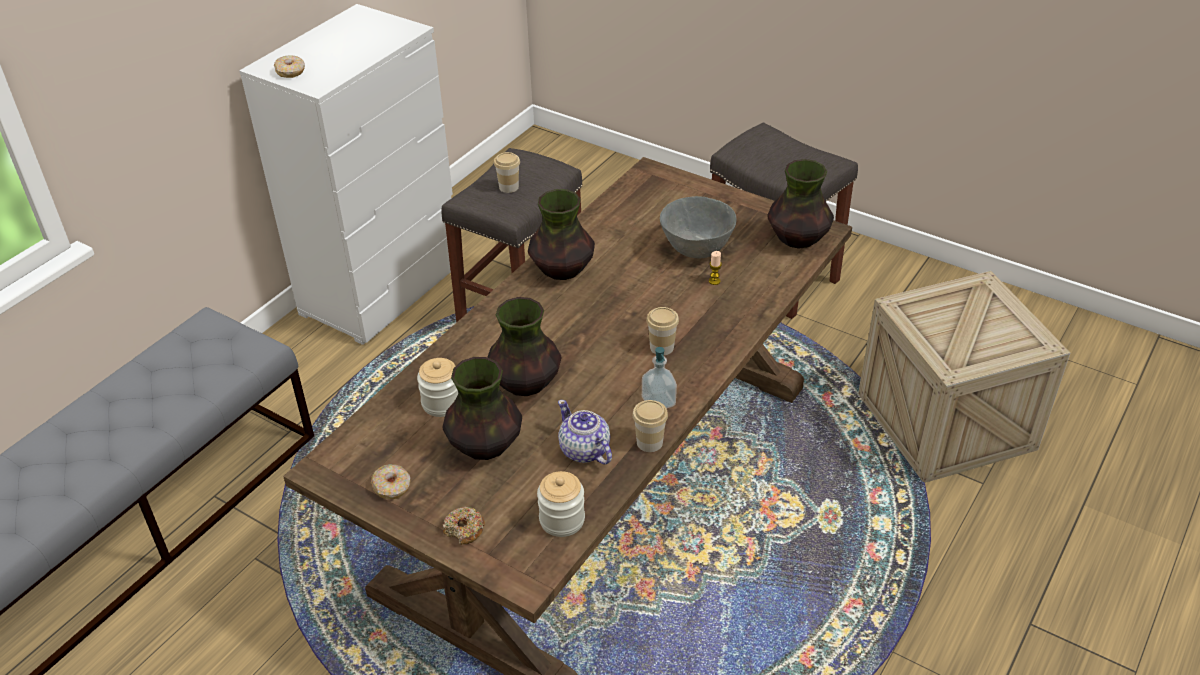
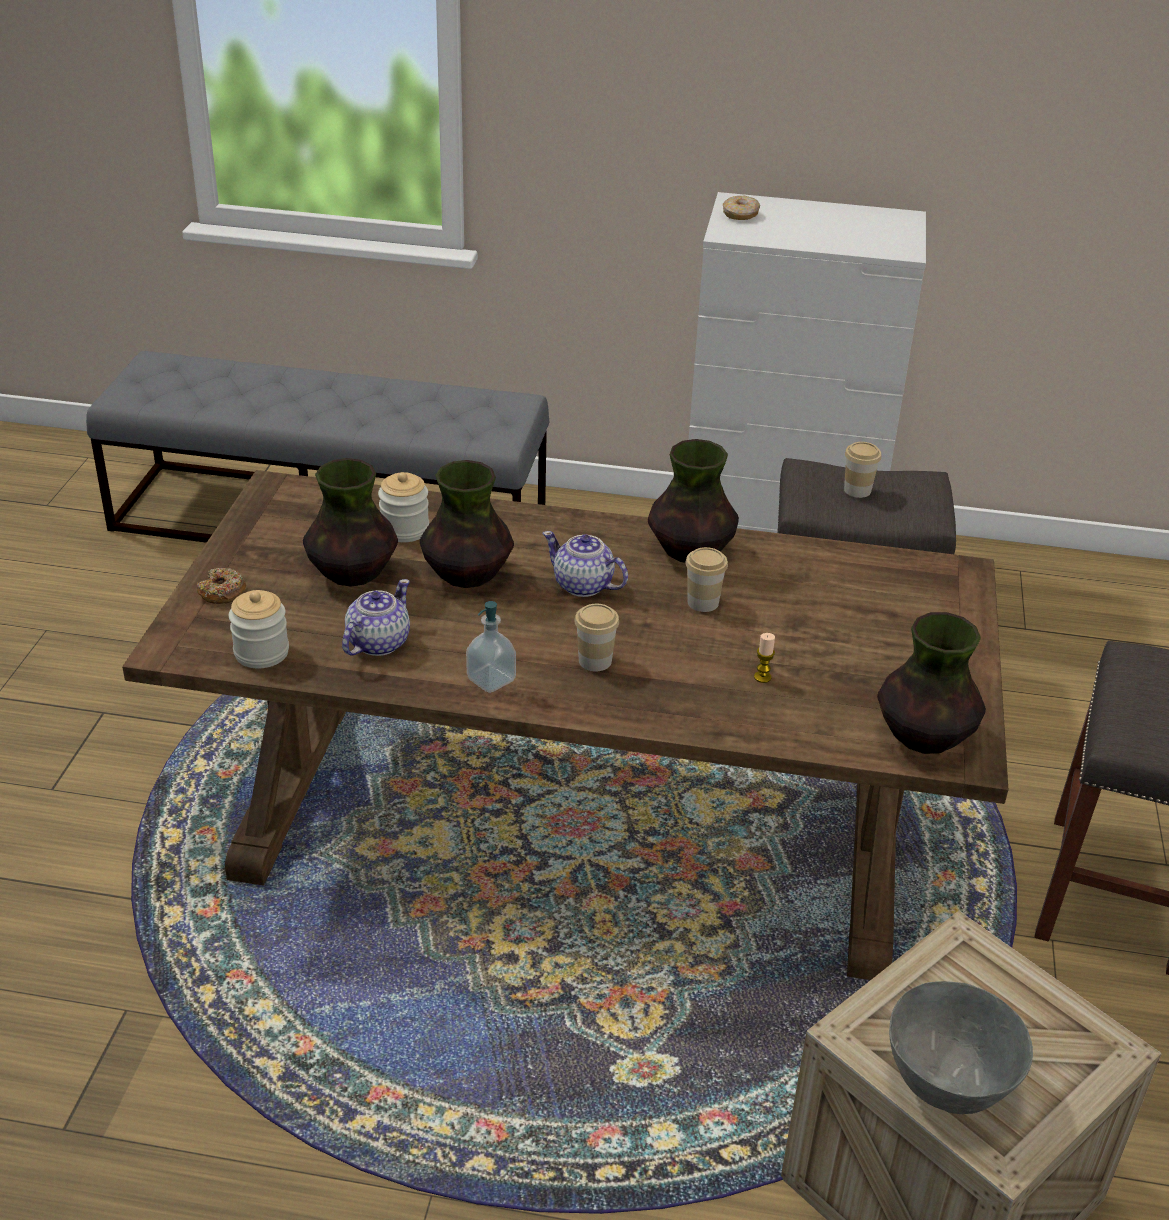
camera: 65 degrees right, 5 degrees down
donut [371,464,410,499] -> none
cup [632,400,668,452] -> cup moved to [685,547,728,612]
grey bowl [660,196,737,259] -> grey bowl moved to [889,981,1033,1114]
none -> teapot [542,531,628,597]

